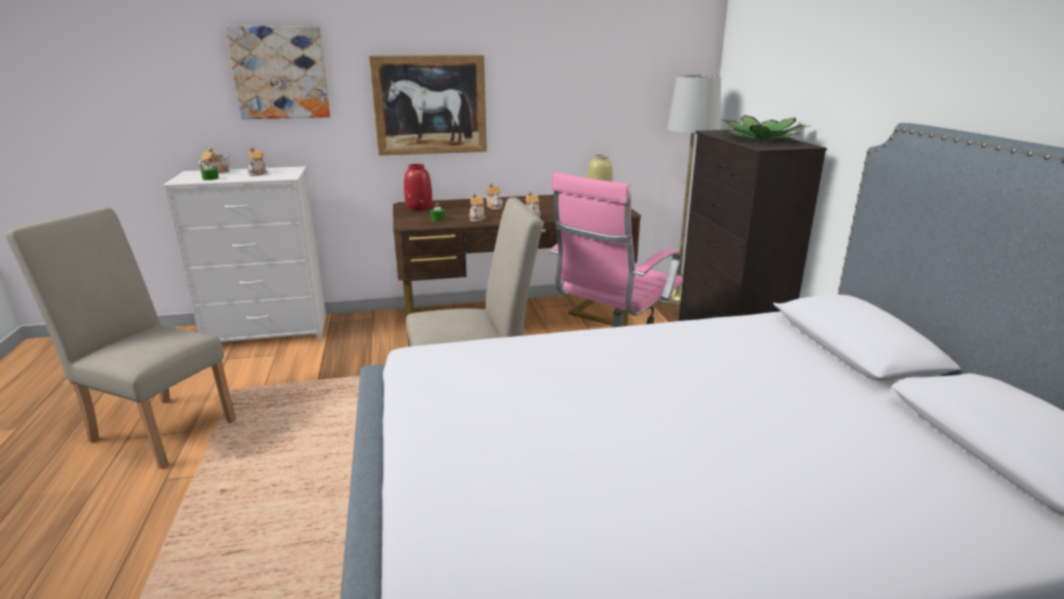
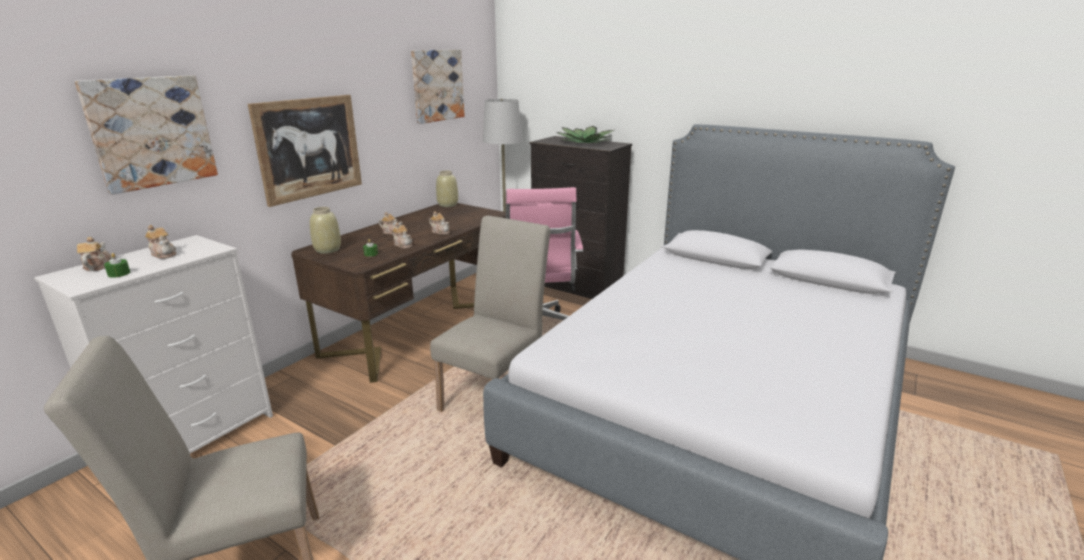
camera: 45 degrees left, 0 degrees up
red vase [404,164,432,210] -> beige vase [310,207,341,254]
none -> picture [411,50,465,124]

